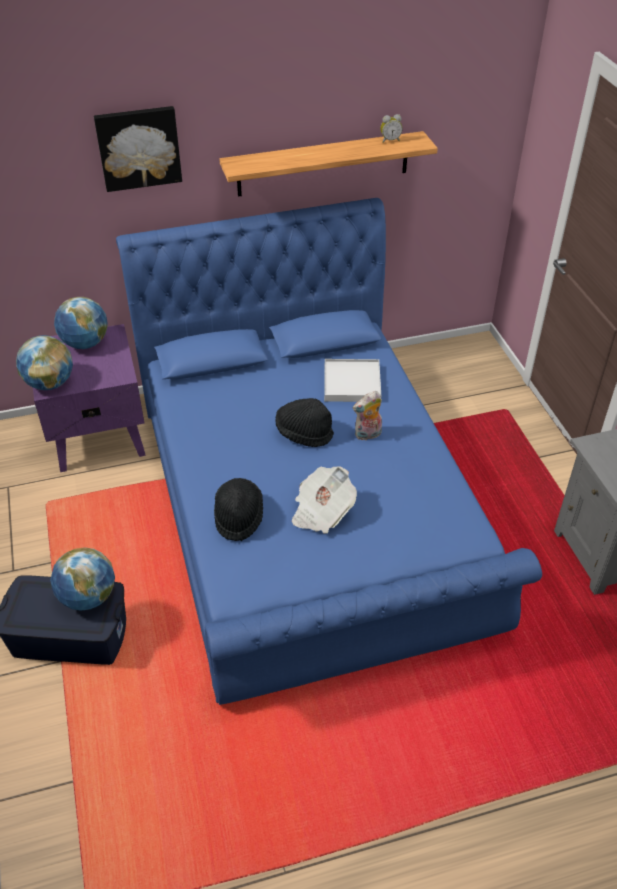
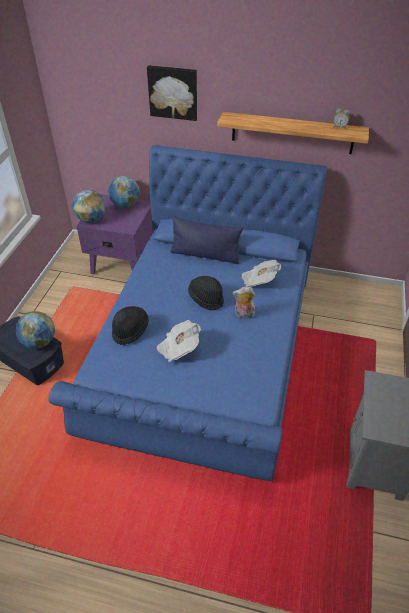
camera: 30 degrees right, 0 degrees up
white tray [324,359,381,402] -> newspaper [241,260,281,287]
none -> blue pillow [170,216,243,264]

